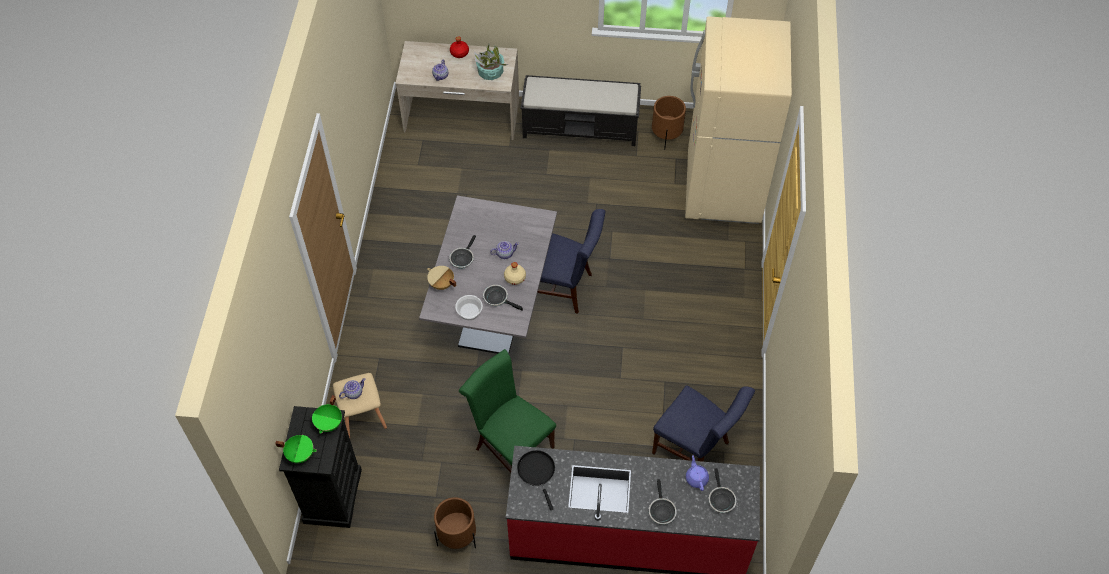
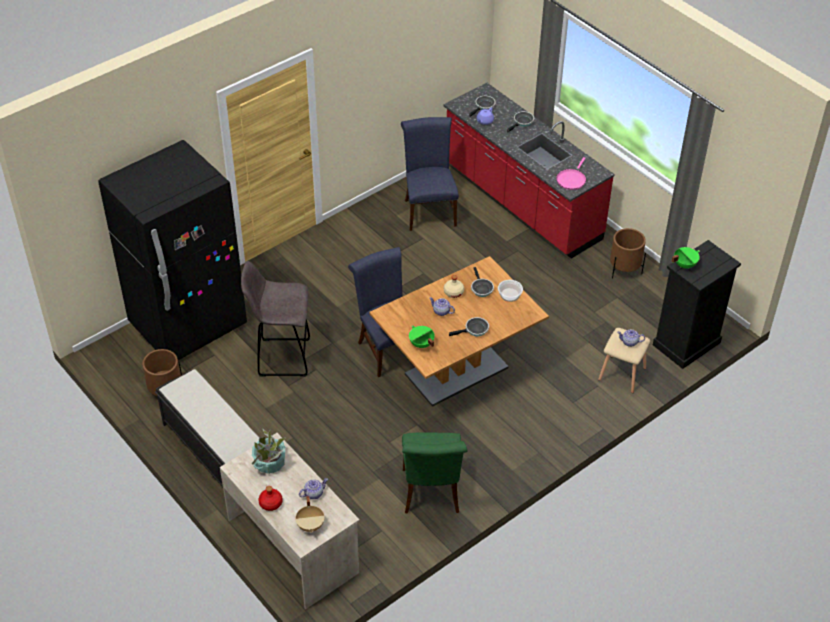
camera: 135 degrees left, 10 degrees down
green cooking pot [275,435,317,463] -> green cooking pot moved to [409,325,435,348]
grey dining table [419,196,557,354] -> brown dining table [369,256,549,407]
beige cooking pot [427,266,456,290] -> beige cooking pot moved to [295,496,325,533]
green chair [459,349,556,473] -> green chair moved to [402,432,467,514]
black frying pan [517,450,555,510] -> pink frying pan [556,157,586,190]
beige fridge [685,16,792,224] -> black fridge [98,140,247,360]
none -> grey stool [241,261,310,377]

